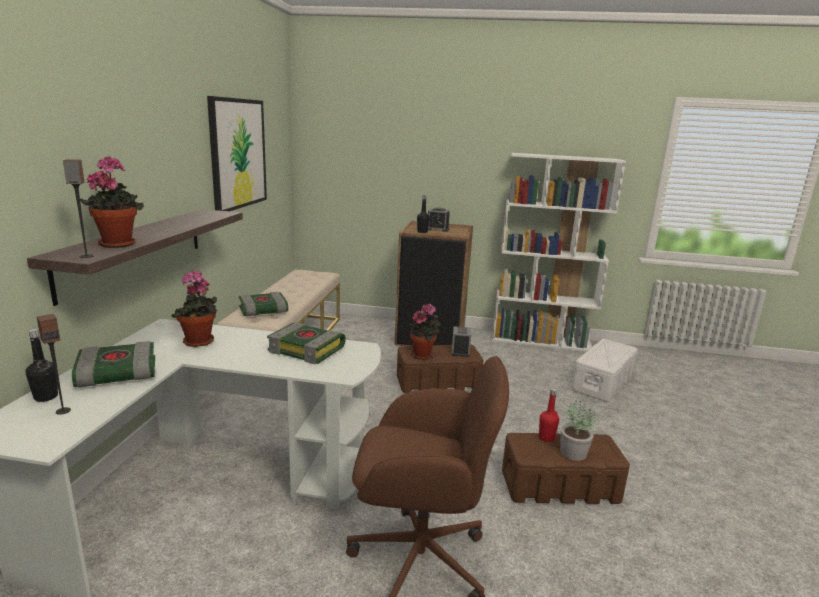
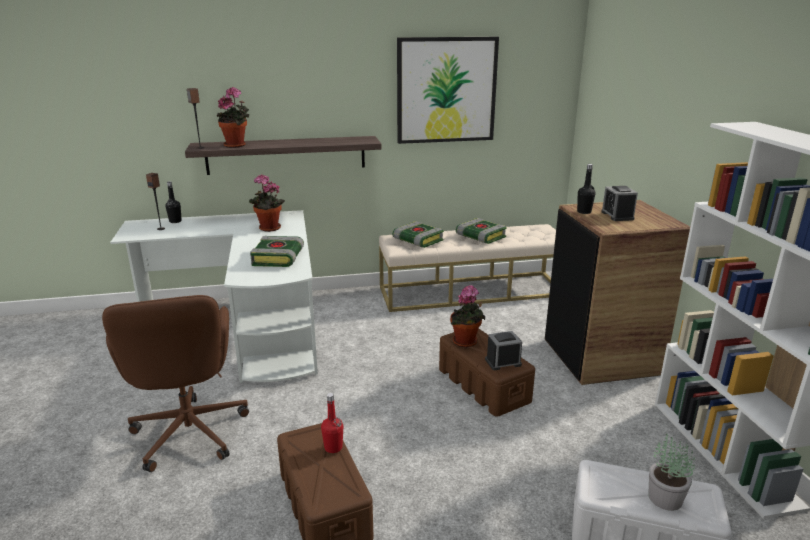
camera: 70 degrees right, 5 degrees up
book [72,341,155,387] -> book moved to [456,218,507,244]
potted plant [560,400,595,461] -> potted plant moved to [649,434,695,511]

